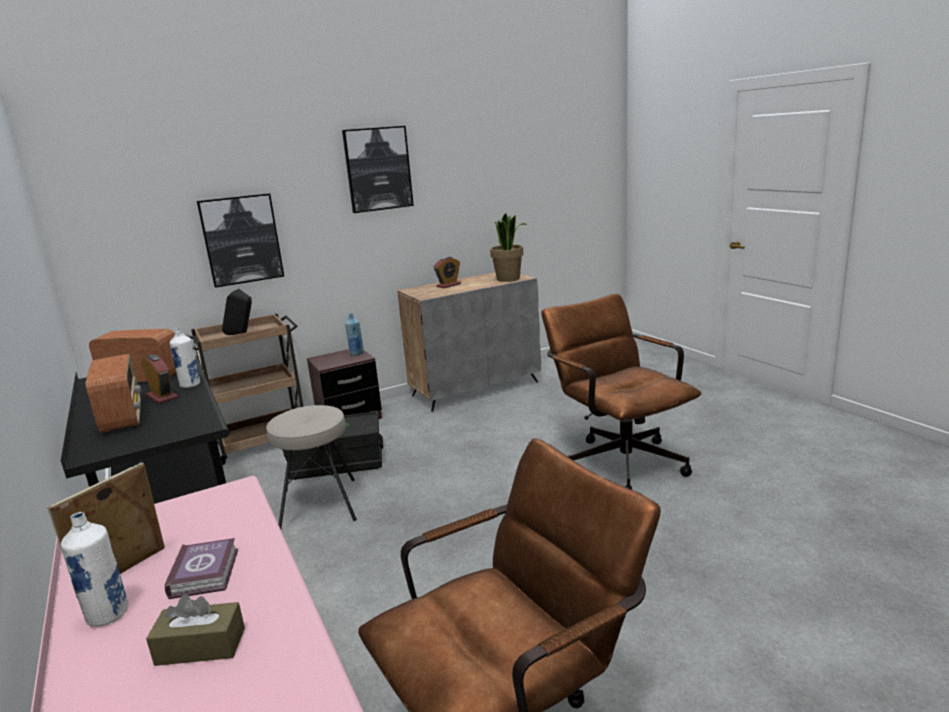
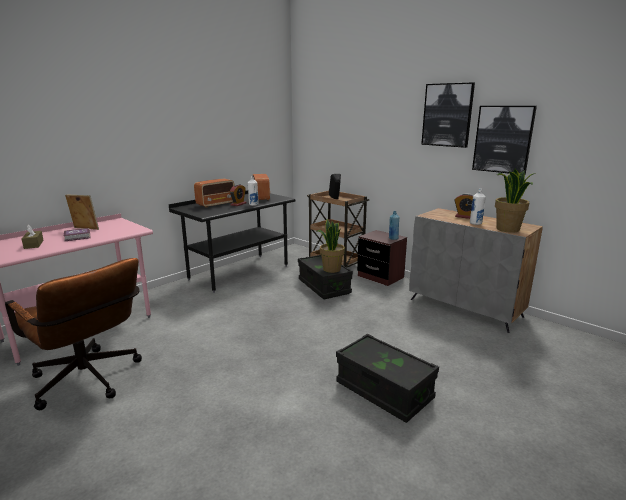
camera: 70 degrees right, 0 degrees up
white bottle [61,512,129,626] -> white bottle moved to [470,189,486,225]
picture [197,193,284,288] -> picture moved to [472,106,537,175]
beige stool [266,405,357,529] -> none
brown office chair [541,294,701,490] -> black storage box [336,334,439,423]
none -> potted plant [316,219,345,273]

